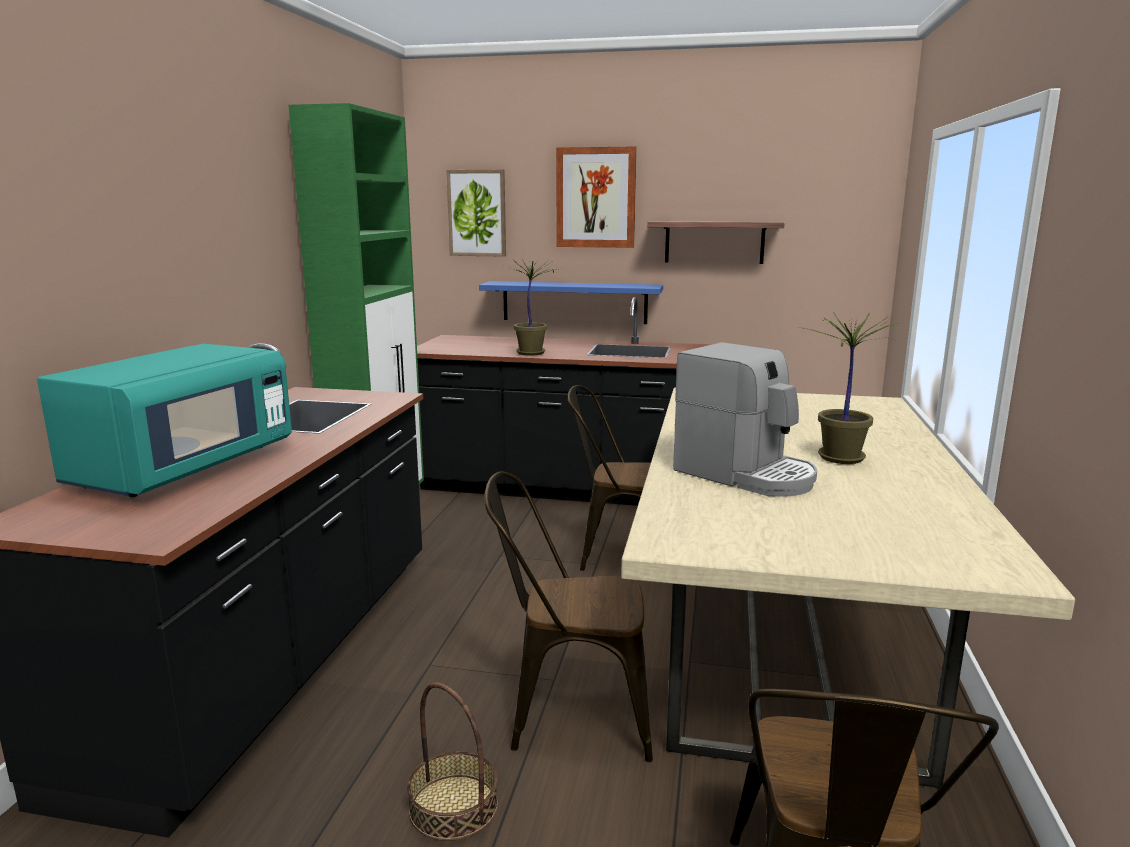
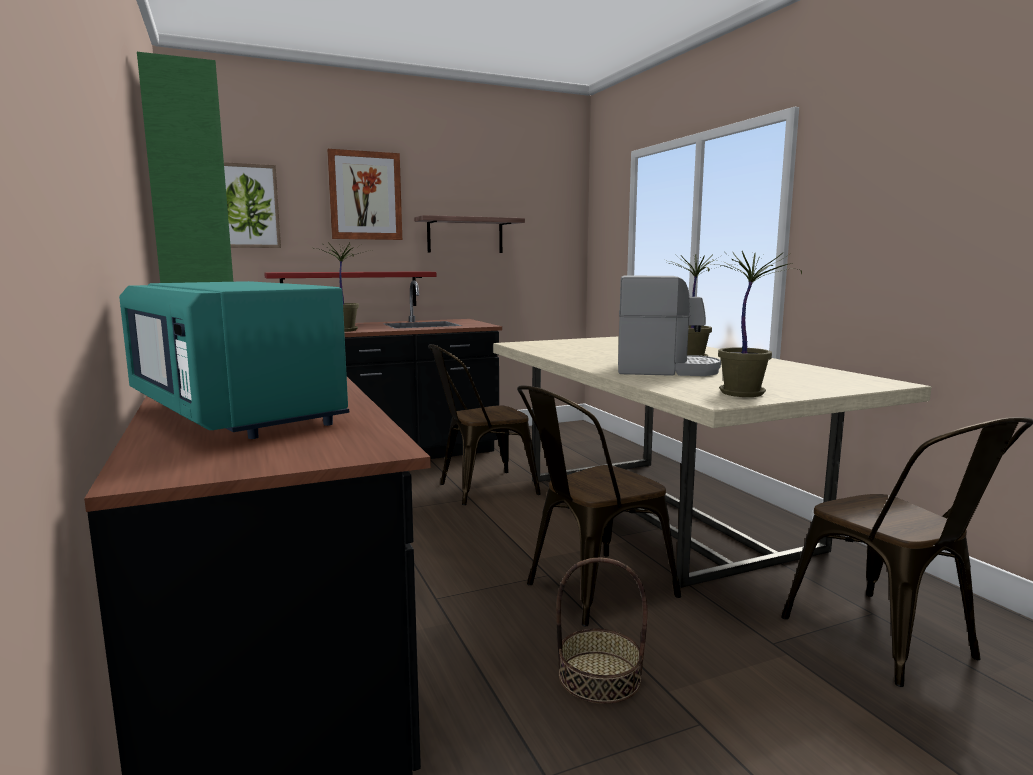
camera: 35 degrees left, 5 degrees down
turquoise microwave [37,344,292,497] -> turquoise microwave turned 150 degrees clockwise [119,281,349,439]
blue shelf [479,281,663,324] -> red shelf [264,271,437,306]
none -> potted plant [705,251,802,397]

